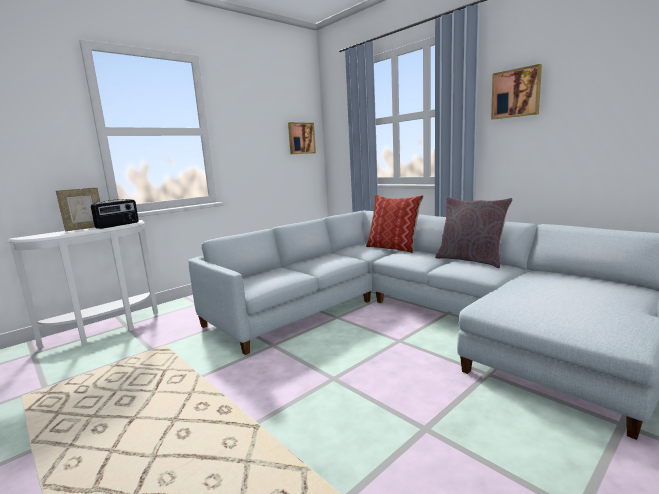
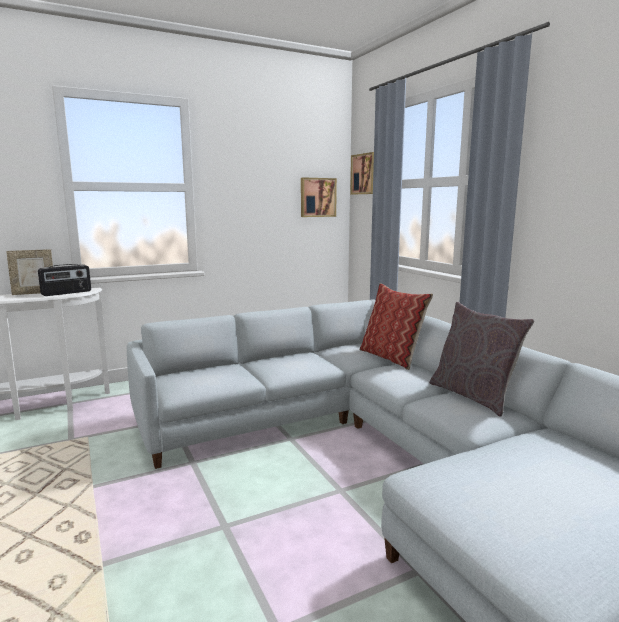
camera: 15 degrees right, 0 degrees up
picture [491,64,542,120] -> picture moved to [350,152,374,194]

